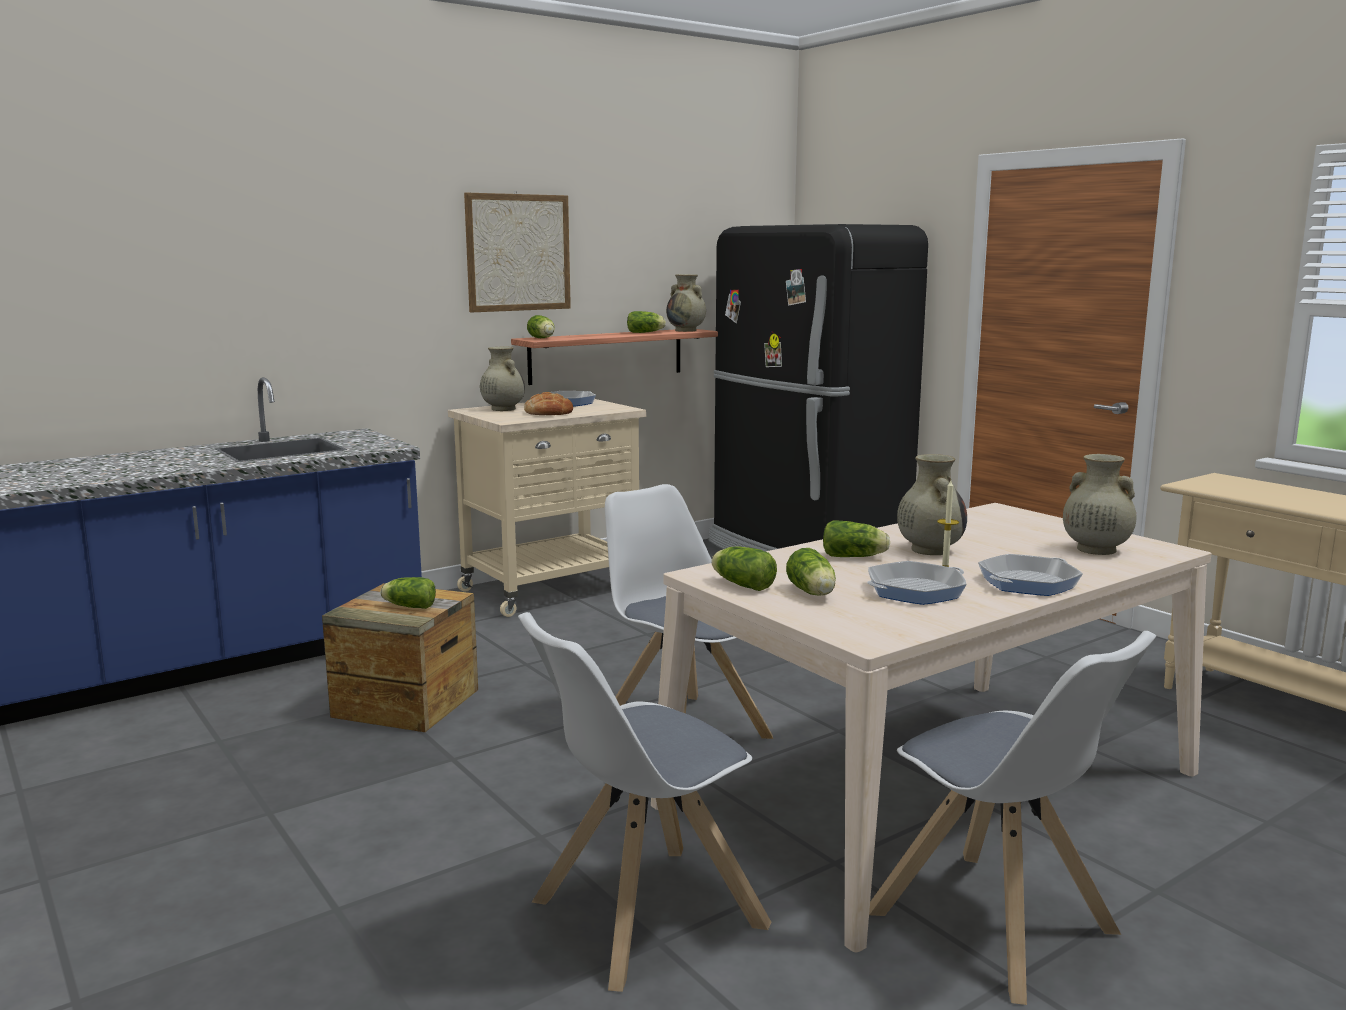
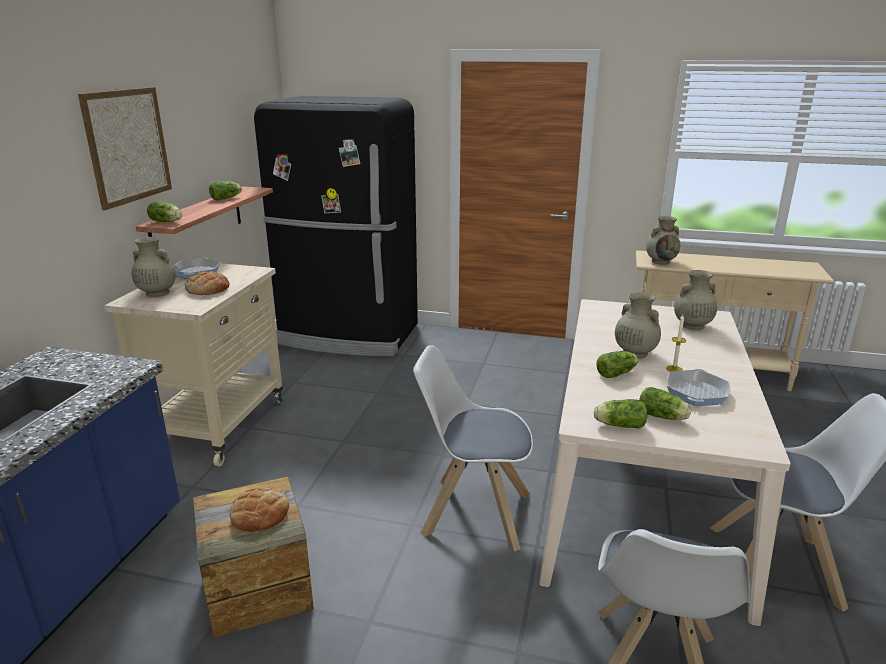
camera: 40 degrees left, 10 degrees up
lettuce [380,577,436,609] -> bread [230,487,289,532]
beige vase [666,274,706,332] -> beige vase moved to [646,216,680,264]
frying pan [978,554,1083,596] -> none

